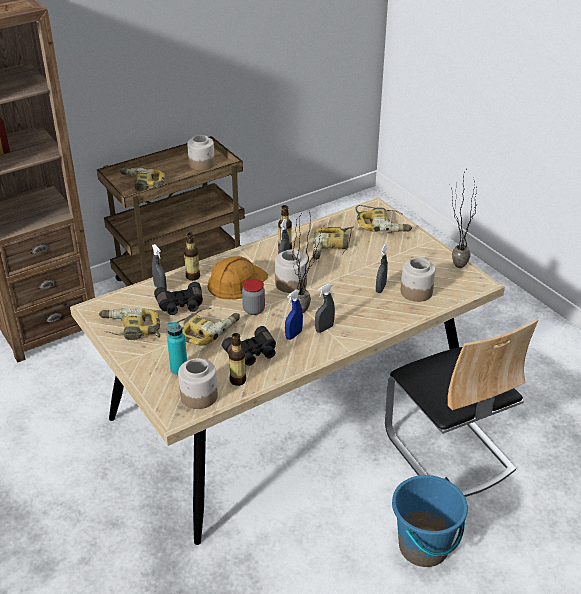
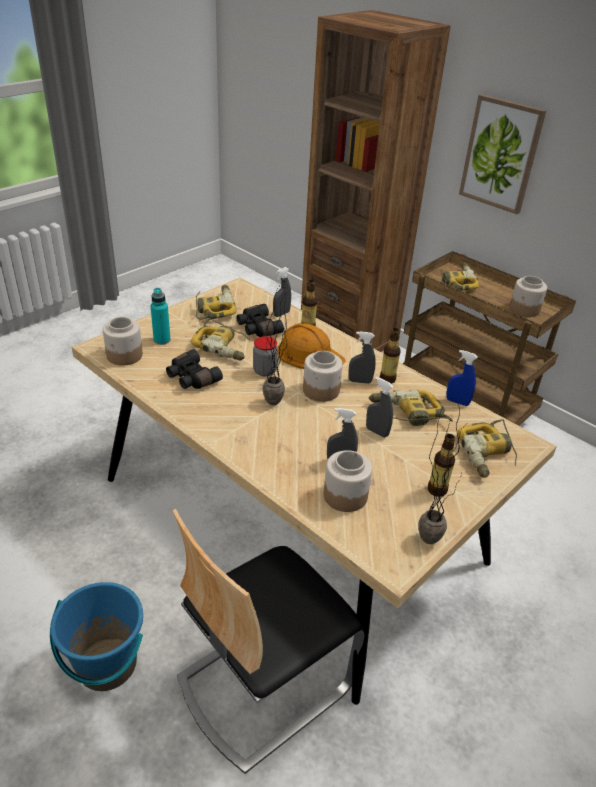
camera: 75 degrees right, 0 degrees up
bottle [228,333,246,386] -> bottle moved to [428,434,455,497]
blue spray bottle [285,289,303,340] -> blue spray bottle moved to [446,350,478,406]
grey spray bottle [315,284,335,333] -> grey spray bottle moved to [366,377,394,437]
none -> picture [459,94,546,214]

